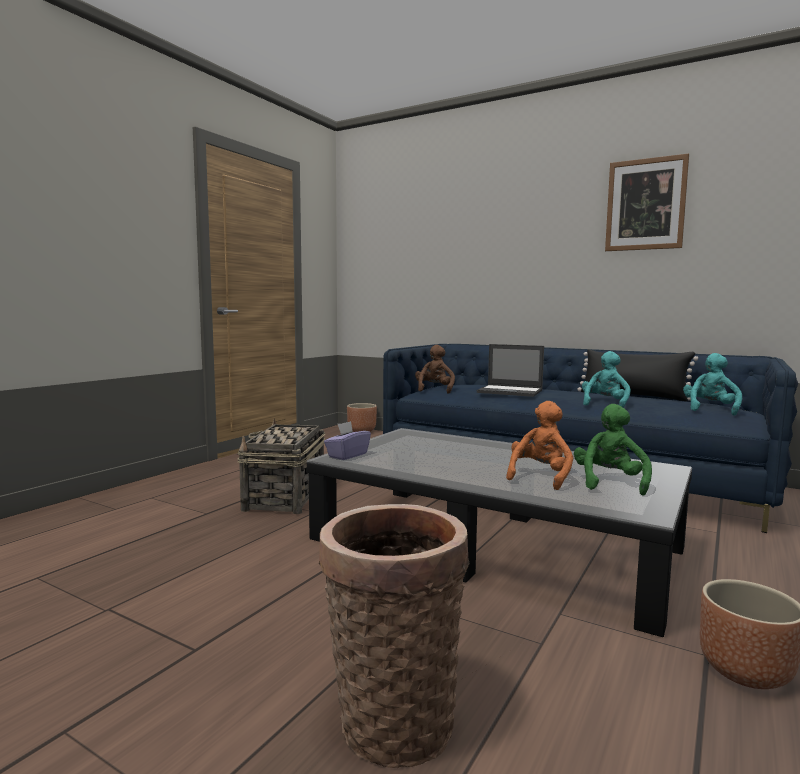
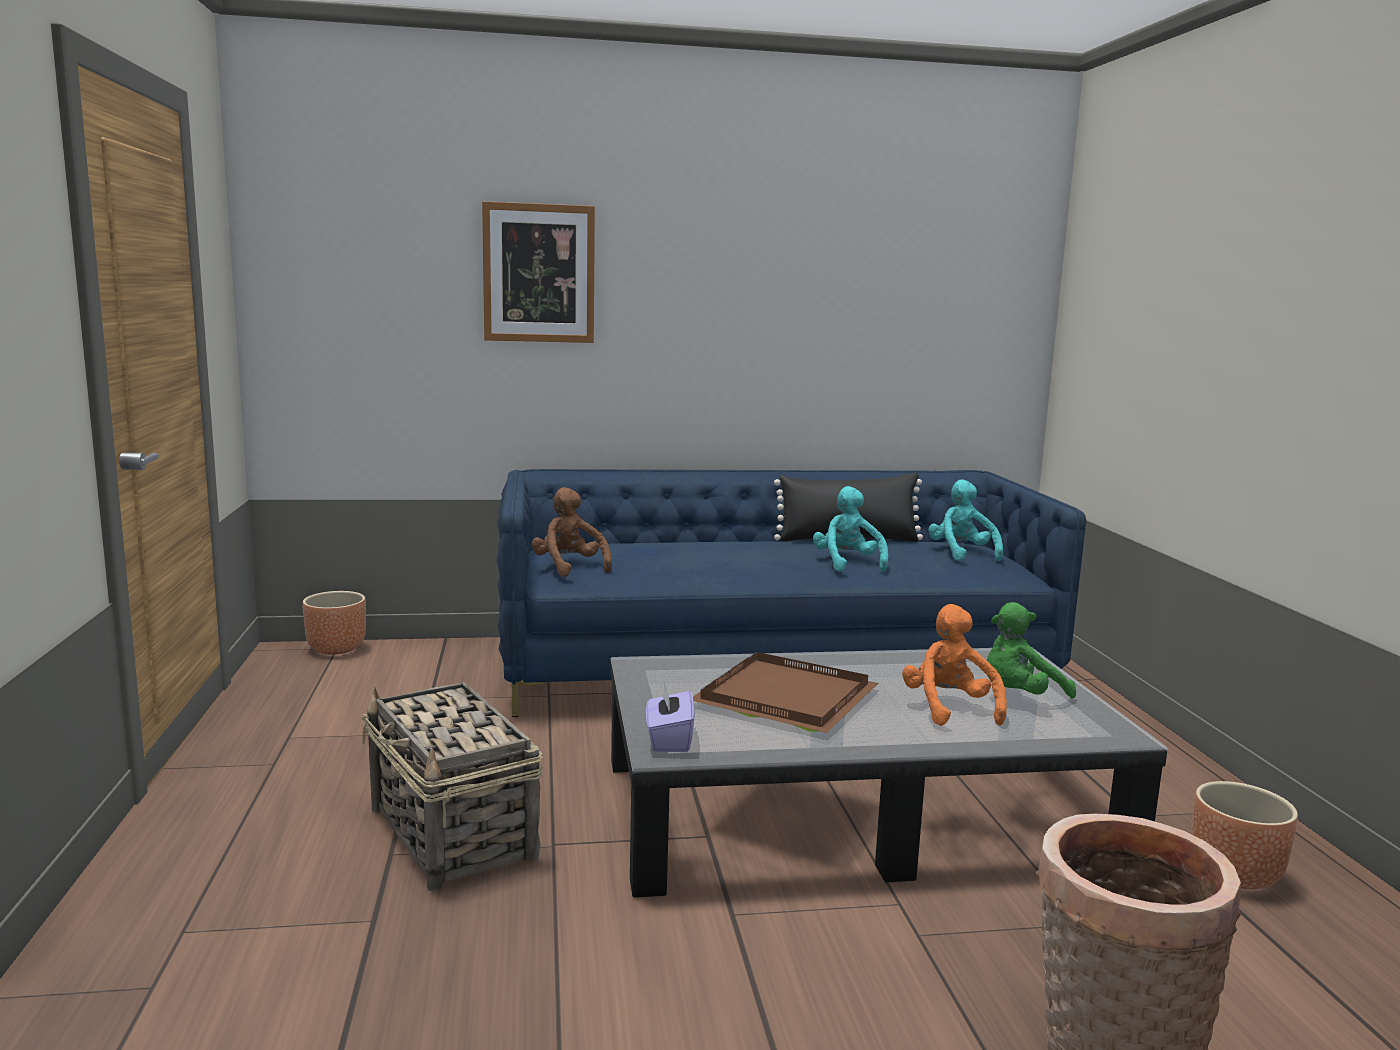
camera: 40 degrees left, 5 degrees up
laptop [477,344,544,397] -> none
green plush toy [574,404,652,496] -> green plush toy turned 90 degrees counterclockwise [987,602,1076,698]
picture [605,153,689,251] -> picture moved to [482,201,595,343]
none -> brown tray [693,652,878,733]

